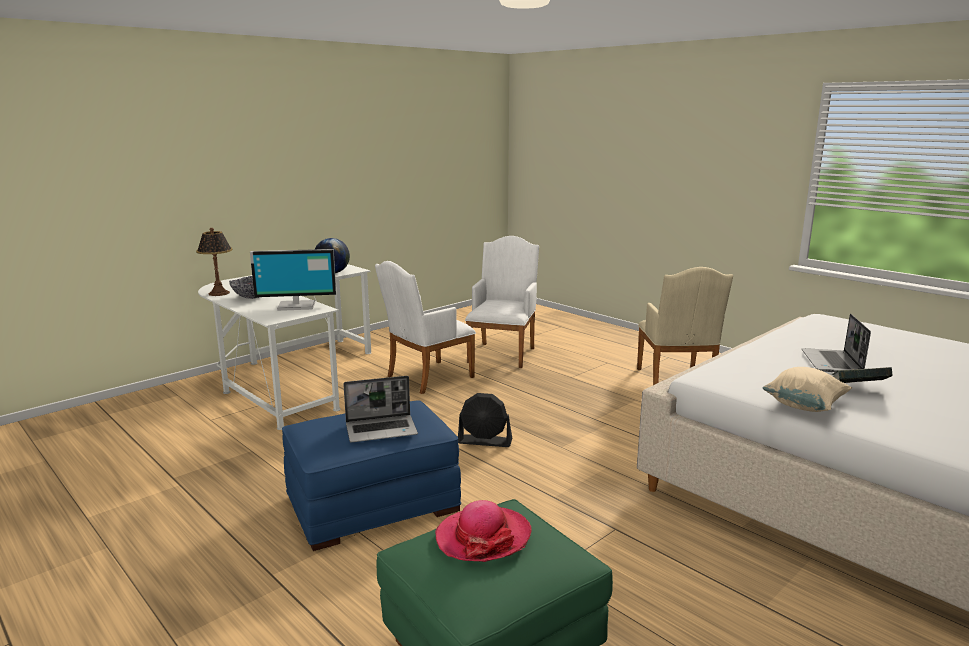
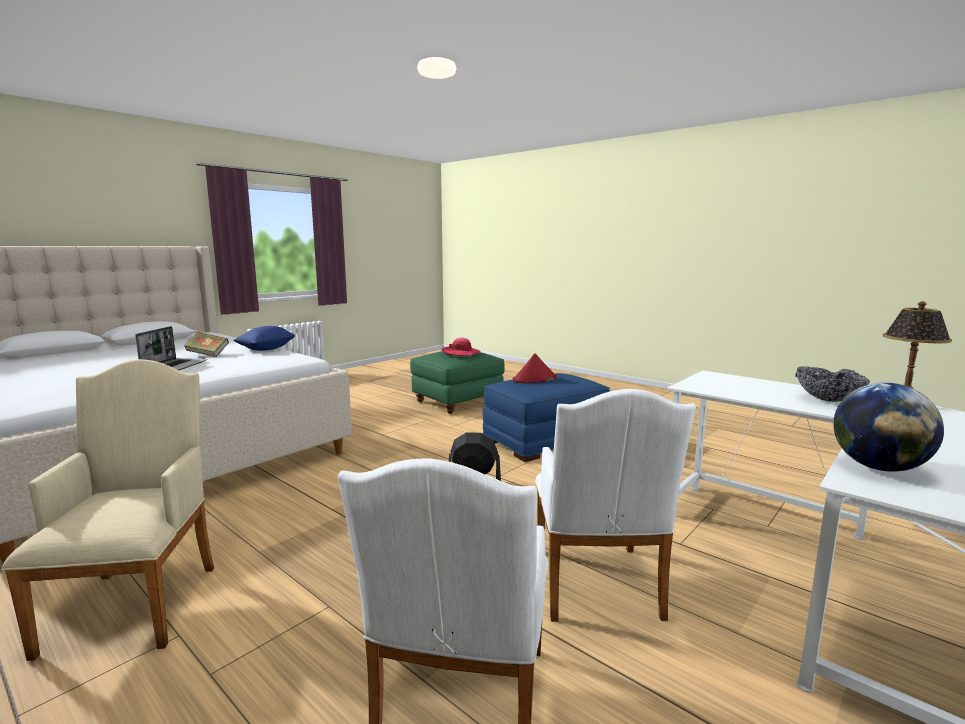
camera: 175 degrees right, 5 degrees down
monitor [250,249,337,311] -> none
laptop [343,376,418,442] -> red hat [512,353,557,383]
white armchair [375,261,476,394] -> white armchair turned 135 degrees clockwise [535,389,696,622]
beige pillow [763,367,852,412] -> blue pillow [233,326,296,351]

